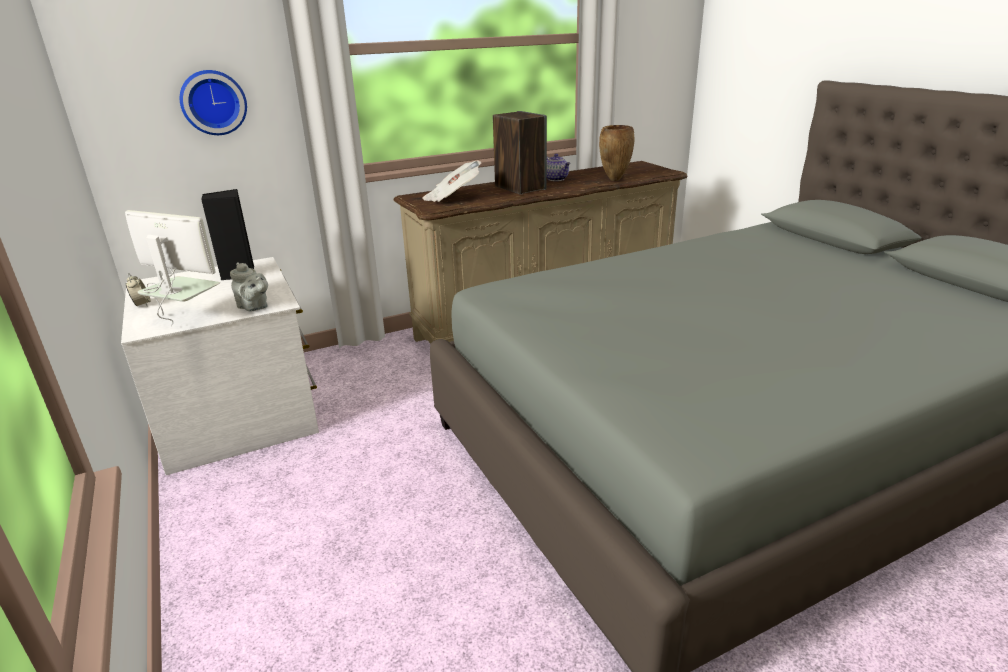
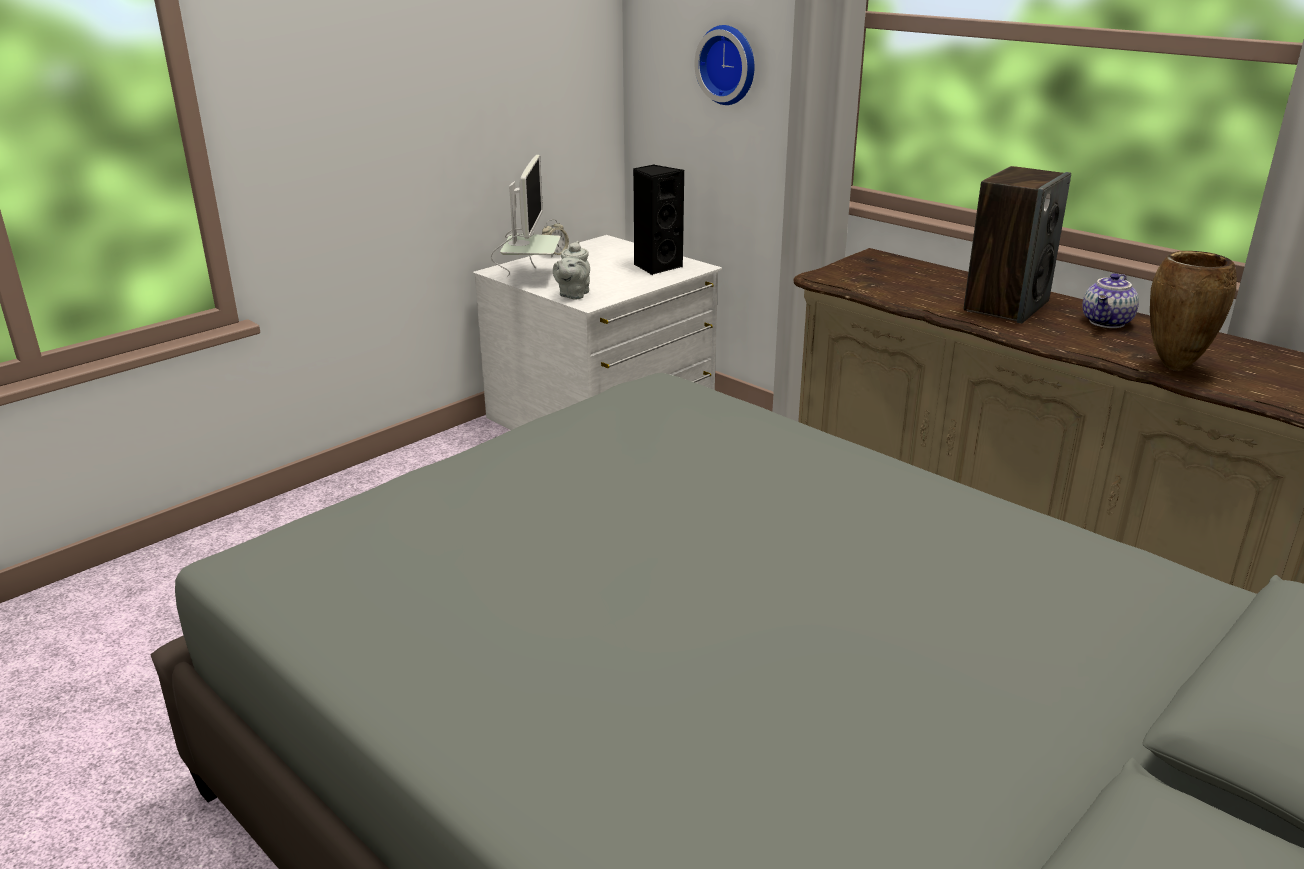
camera: 70 degrees right, 0 degrees up
newspaper [422,161,482,202] -> none

